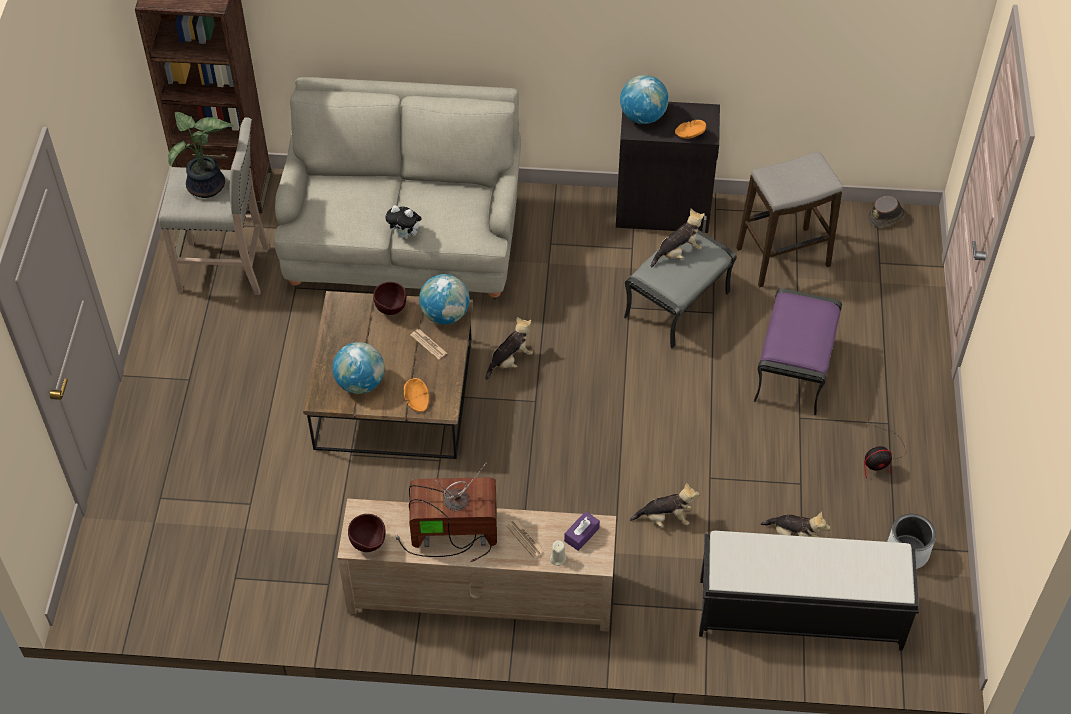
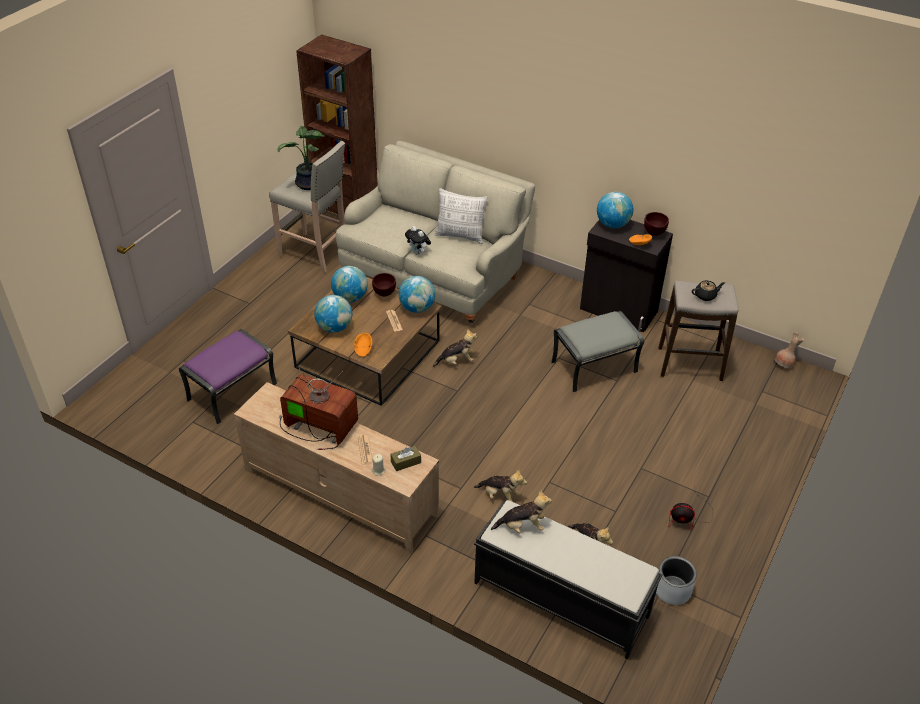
camera: 25 degrees right, 10 degrees down
brown bowl [348,514,386,552] -> brown bowl moved to [644,212,669,236]
purple tissue box [564,511,600,551] -> brown tissue box [390,446,421,471]
plush toy [651,209,705,268] -> plush toy moved to [491,489,552,533]
purple ottoman [754,288,842,415] -> purple ottoman moved to [179,329,277,424]
brown hat [868,196,905,227] -> brown vase [775,332,804,368]
none -> globe [331,266,368,302]
none -> pillow [434,188,487,244]
none -> black teapot [692,281,725,301]

